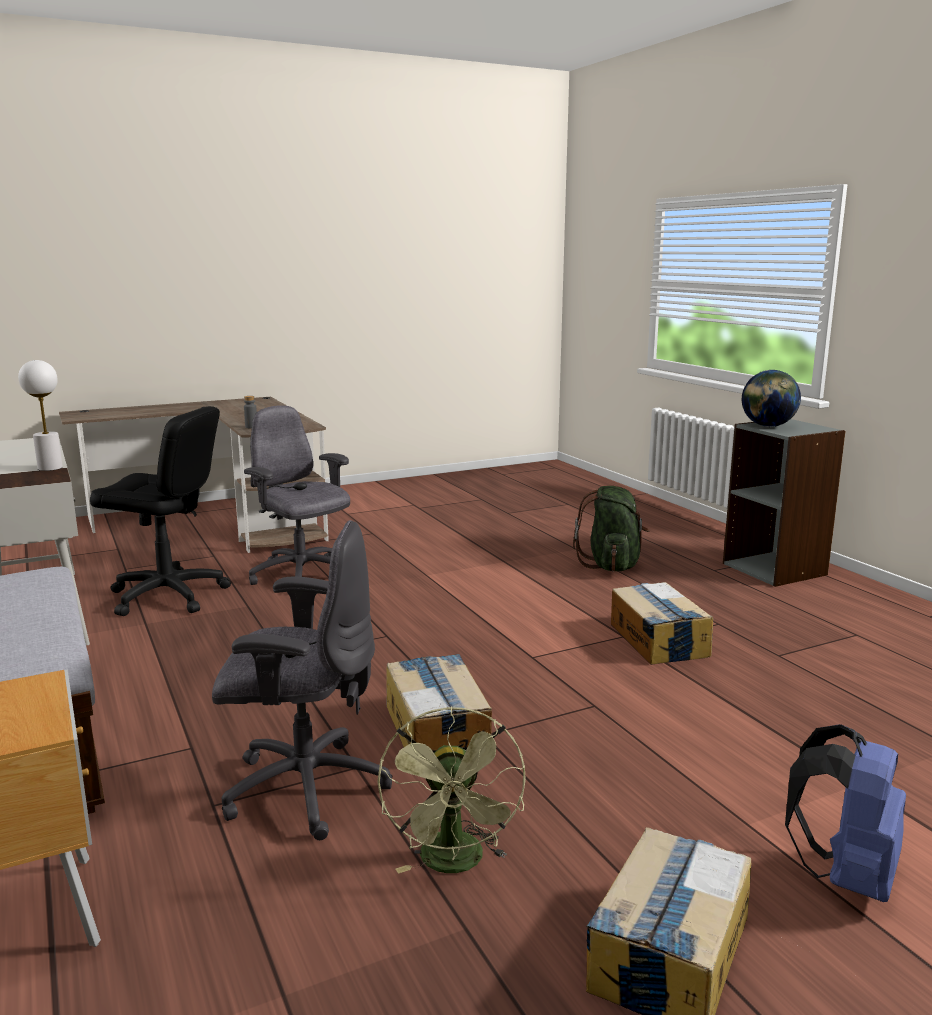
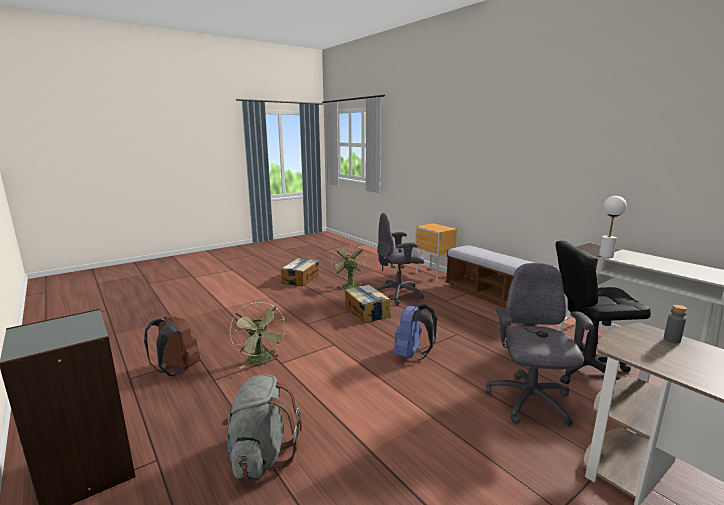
camera: 170 degrees right, 0 degrees up
grey office chair [244,405,350,585] -> grey office chair turned 120 degrees counterclockwise [485,263,593,427]
green backpack [573,486,650,572] -> grey backpack [222,374,302,479]
cardboard box [611,582,713,665] -> green fan [230,302,285,368]
globe [742,370,801,427] -> none
blue backpack [785,724,906,902] -> blue backpack moved to [394,304,437,360]
none -> brown backpack [144,317,201,376]

